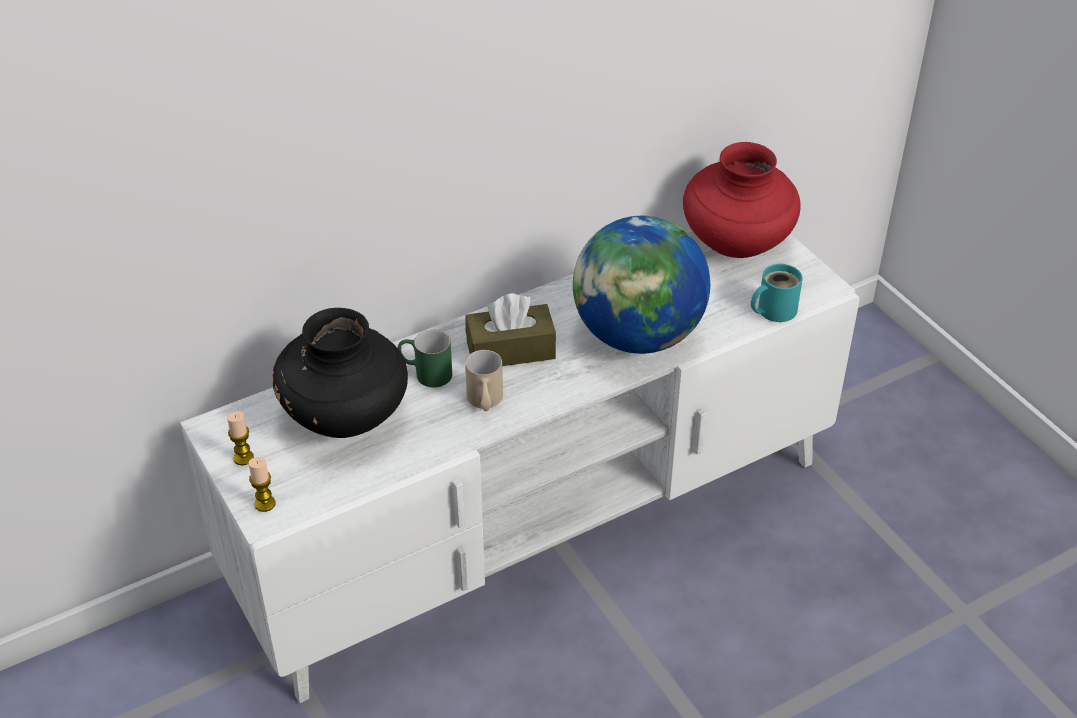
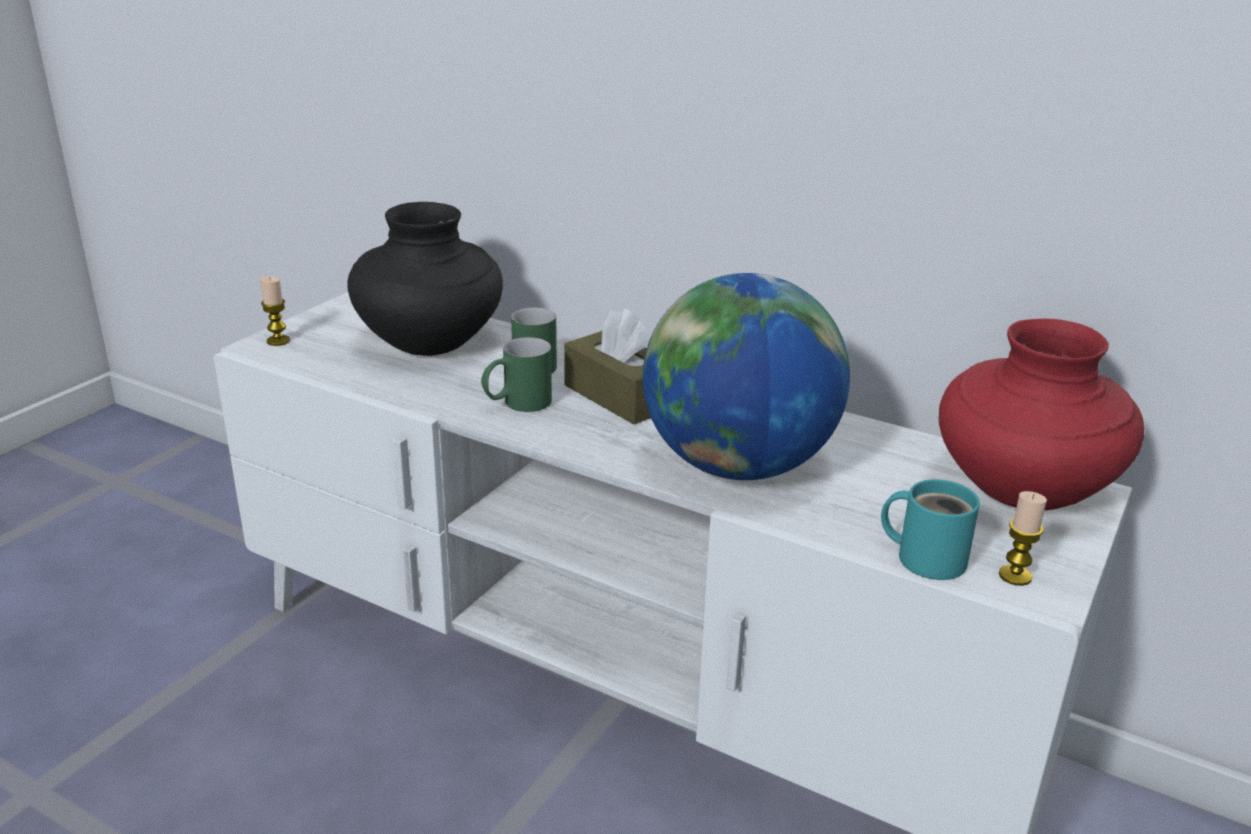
camera: 60 degrees right, 15 degrees down
candle [227,411,254,465] -> candle moved to [999,491,1047,586]
beige mug [465,350,503,411] -> green mug [481,337,552,412]

